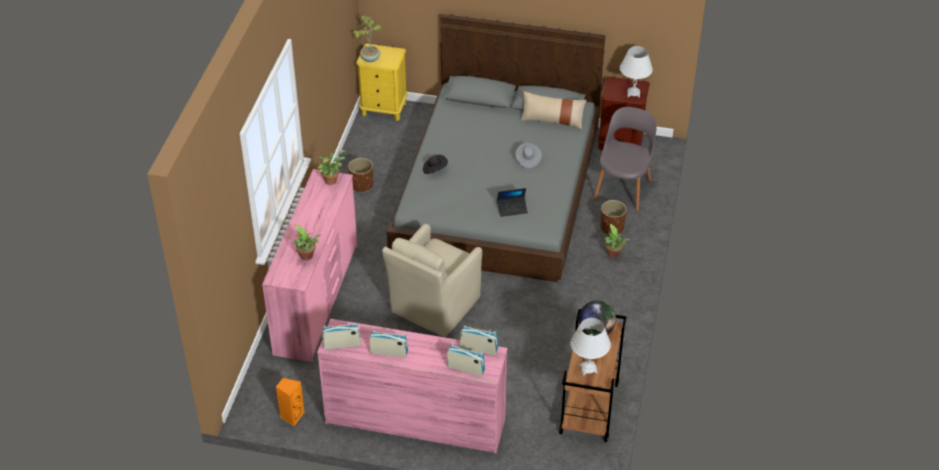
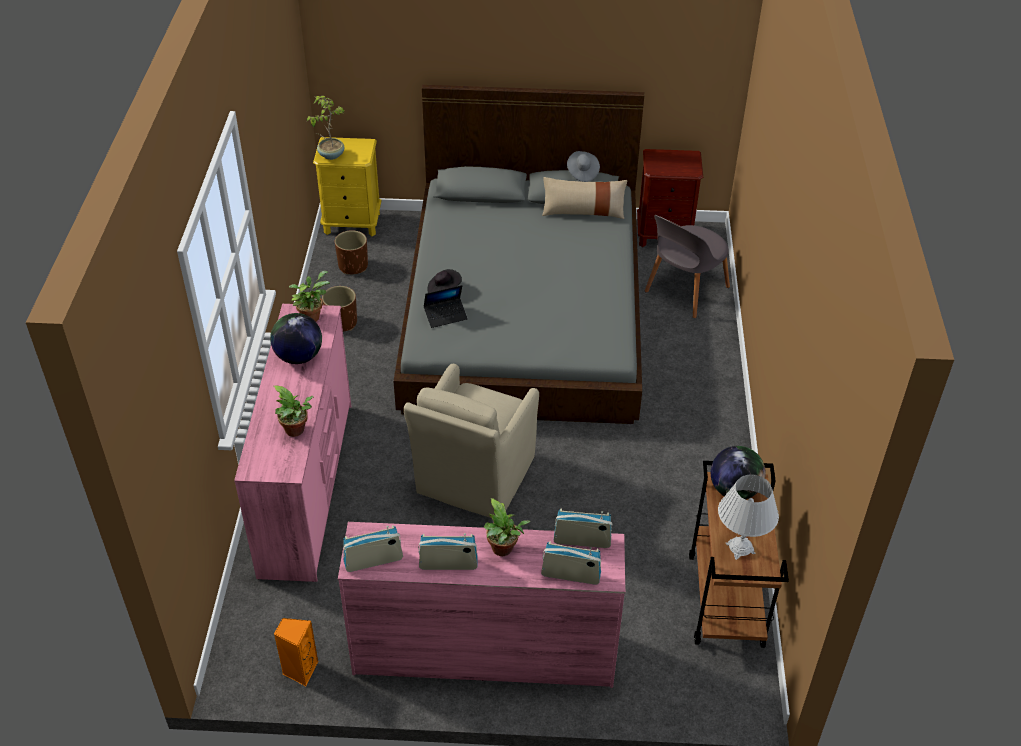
camera: 10 degrees left, 0 degrees up
laptop [497,188,528,217] -> laptop moved to [423,285,468,328]
grey hat [515,143,542,168] -> grey hat moved to [567,151,600,182]
grey chair [593,107,657,211] -> grey chair turned 150 degrees counterclockwise [645,215,730,318]
brown planter [600,200,627,235] -> brown planter moved to [335,230,368,274]
potted plant [604,224,630,258] -> potted plant moved to [484,498,530,556]
white table lamp [620,46,653,98] -> none
none -> globe [270,313,322,364]

